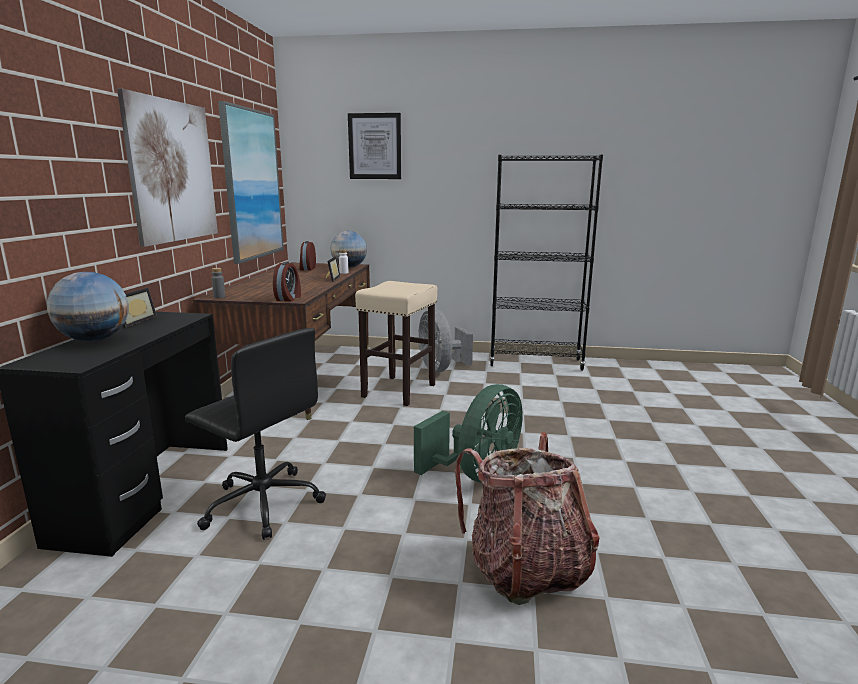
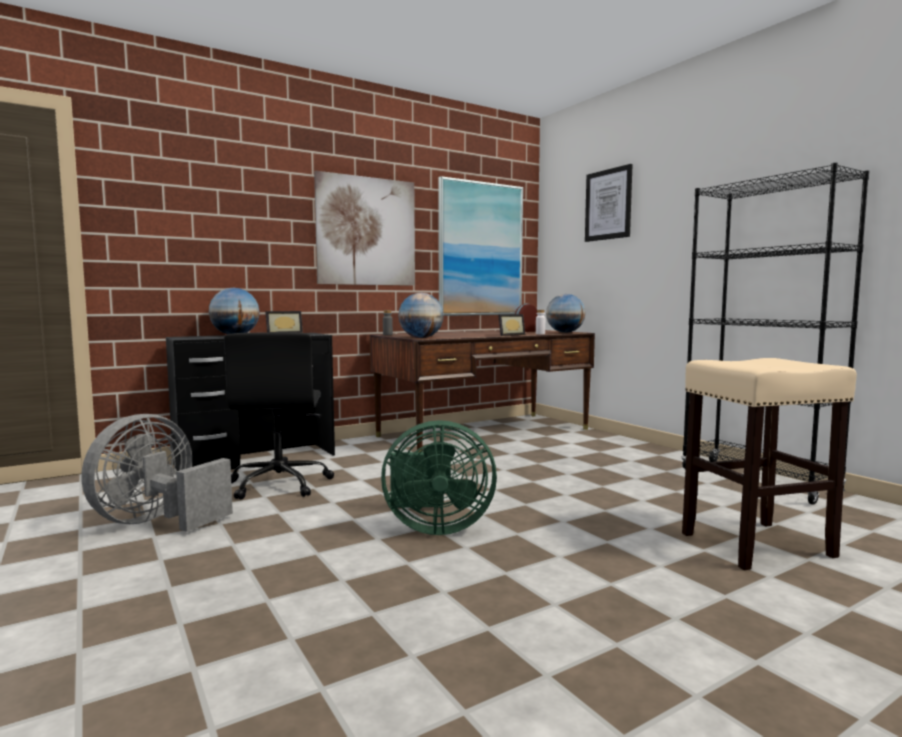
camera: 50 degrees right, 10 degrees down
alarm clock [273,262,301,301] -> globe [398,293,444,338]
beige stool [355,281,437,406] -> beige stool moved to [682,358,857,570]
grey fan [418,309,473,372] -> grey fan moved to [81,414,233,532]
backpack [455,432,600,605] -> none

